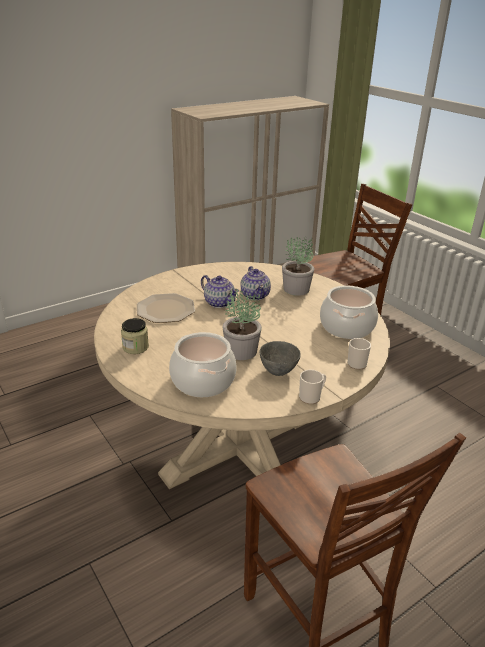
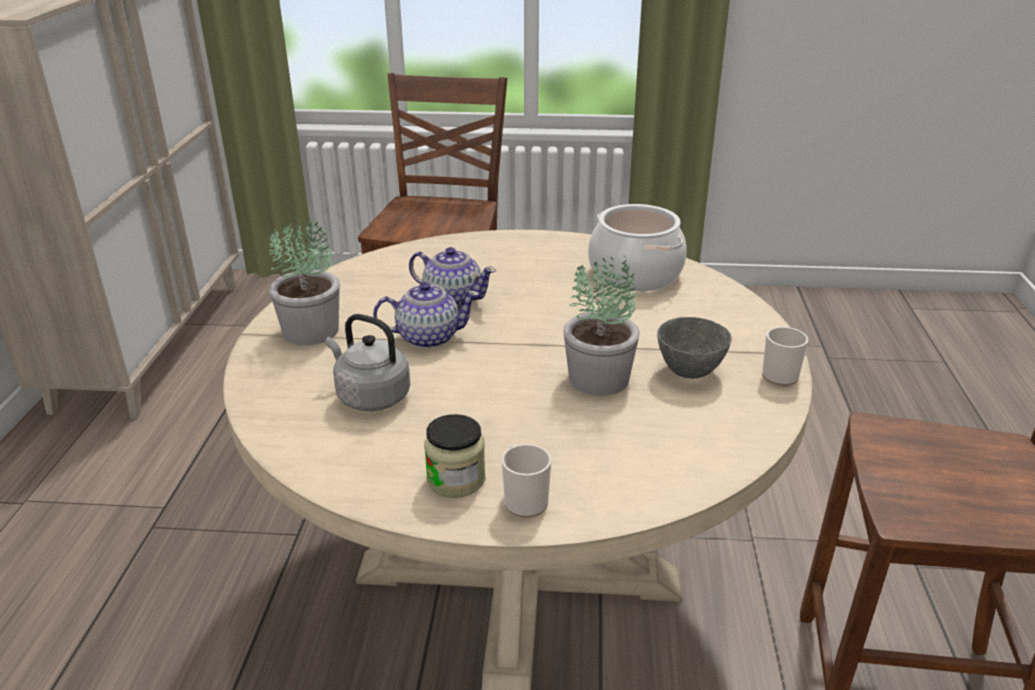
camera: 50 degrees left, 0 degrees up
plate [137,293,195,323] -> grey kettle [326,314,410,411]
cooking pot [169,332,237,397] -> none
potted plant [282,237,314,296] -> potted plant moved to [269,214,340,345]
mug [347,338,371,370] -> mug moved to [502,444,552,518]

